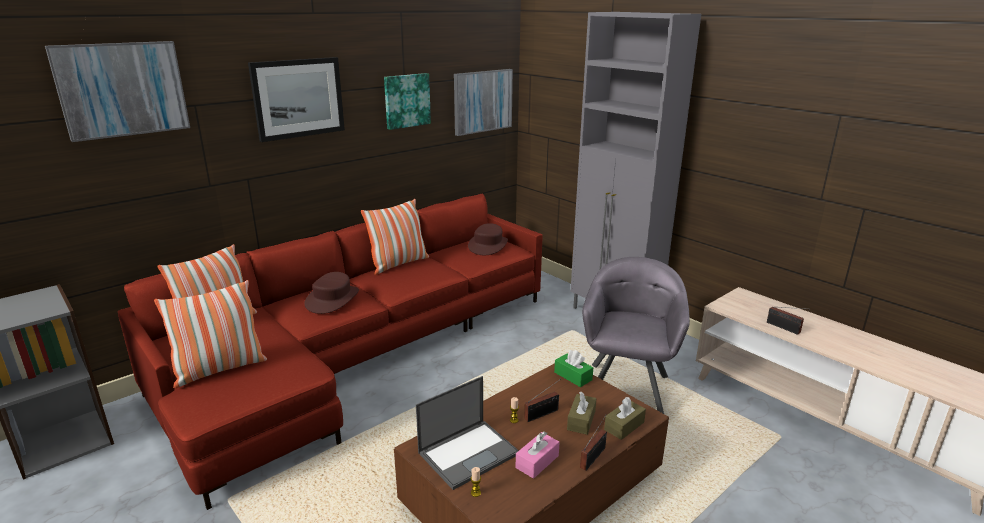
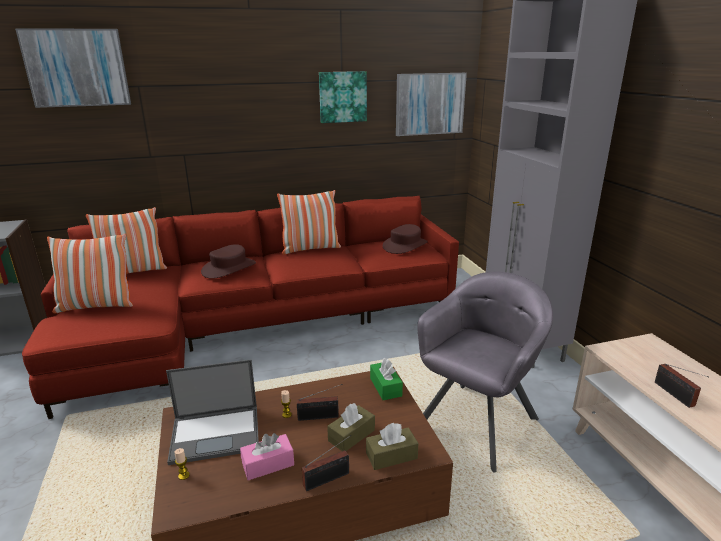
camera: 25 degrees right, 0 degrees up
picture [248,57,345,142] -> none

